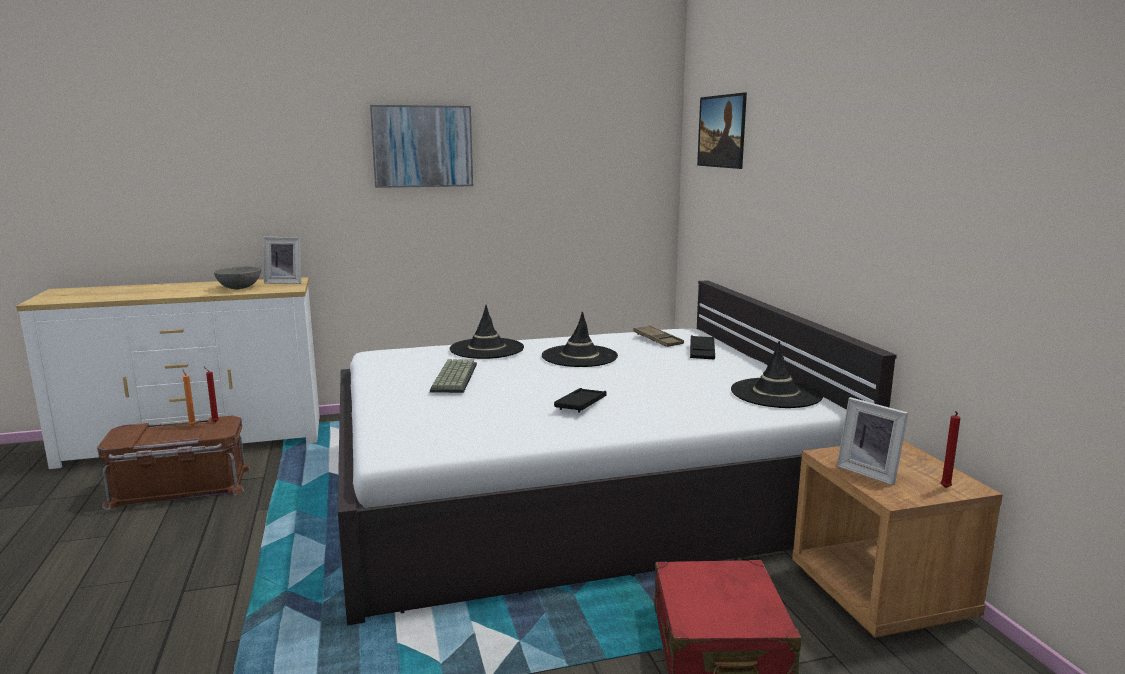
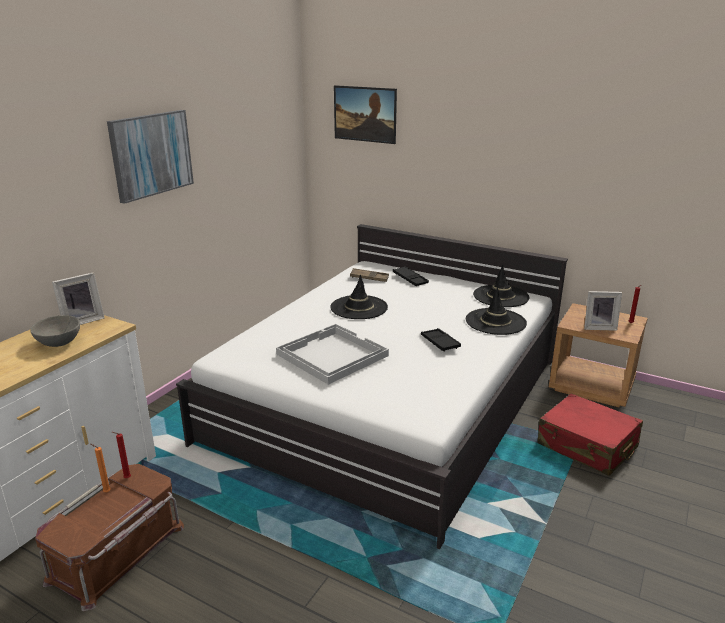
camera: 45 degrees left, 10 degrees up
keyboard [430,359,477,393] -> white tray [276,324,389,385]
black hat [450,305,524,359] -> black hat moved to [466,288,527,335]

